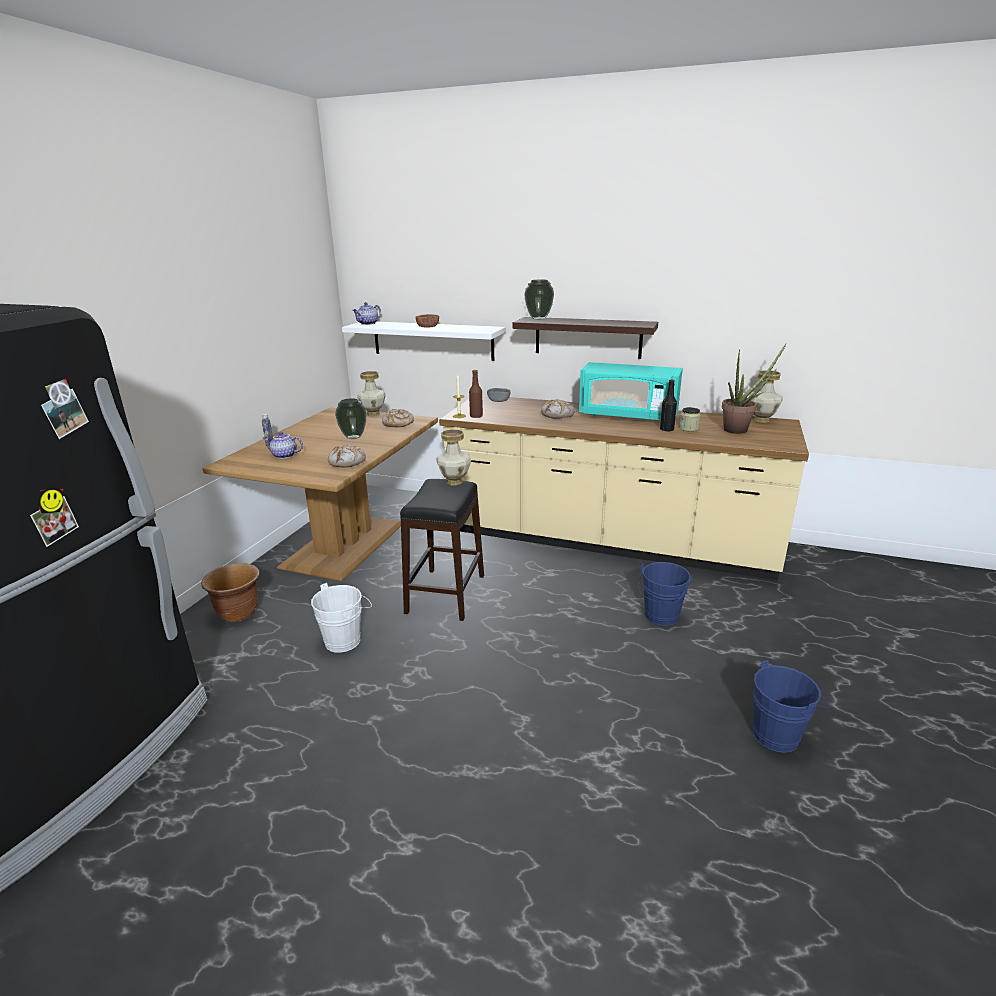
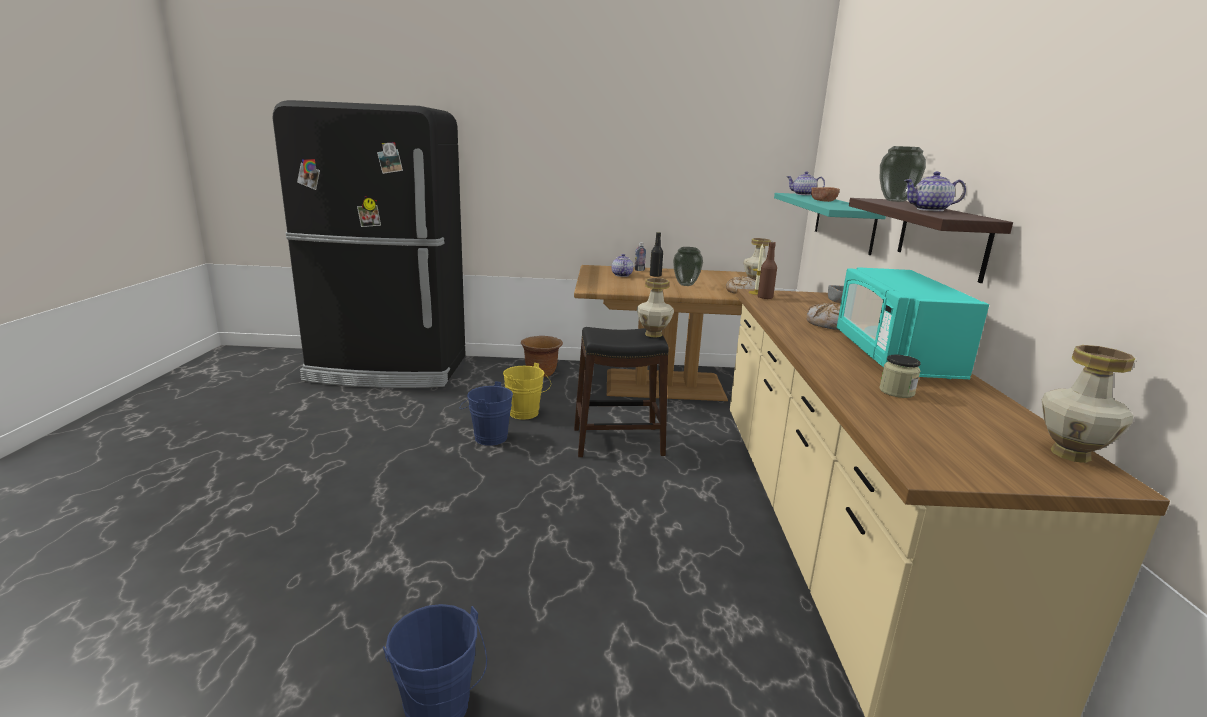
camera: 70 degrees right, 5 degrees down
white bucket [311,583,372,653] -> yellow bucket [503,363,551,420]
bread [328,445,366,468] -> none
white shelf [342,322,506,361] -> turquoise shelf [774,193,886,255]
blue bucket [638,562,693,626] -> blue bucket moved to [460,381,513,446]
black bottle [660,380,677,432] -> black bottle moved to [650,232,663,277]
potted plant [721,344,786,434] -> none
none -> teapot [904,171,966,211]

